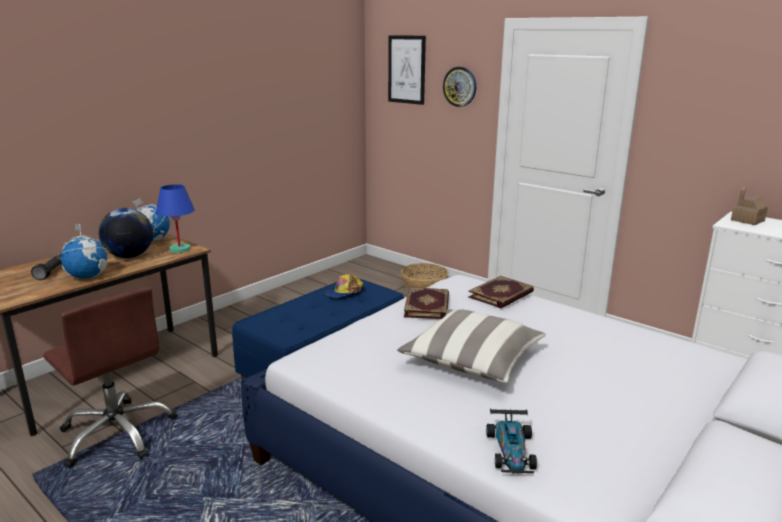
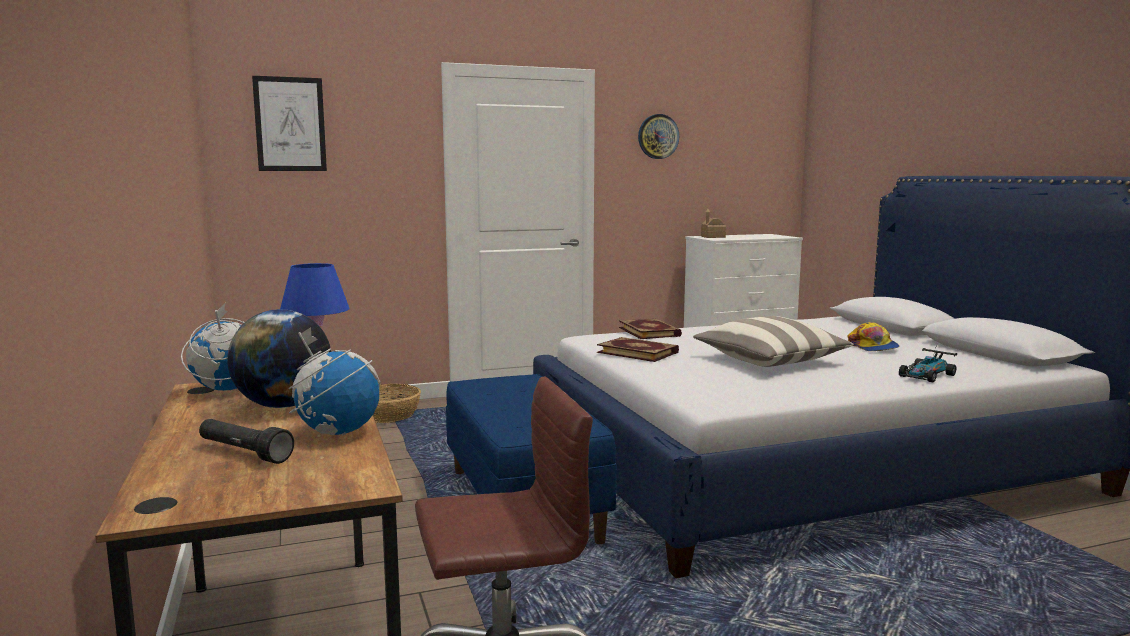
camera: 60 degrees left, 10 degrees down
cap [324,274,364,297] -> cap moved to [847,322,899,351]
wall clock [443,67,476,107] -> wall clock moved to [638,114,679,159]
toy car [486,408,537,473] -> toy car turned 105 degrees clockwise [899,345,957,382]

